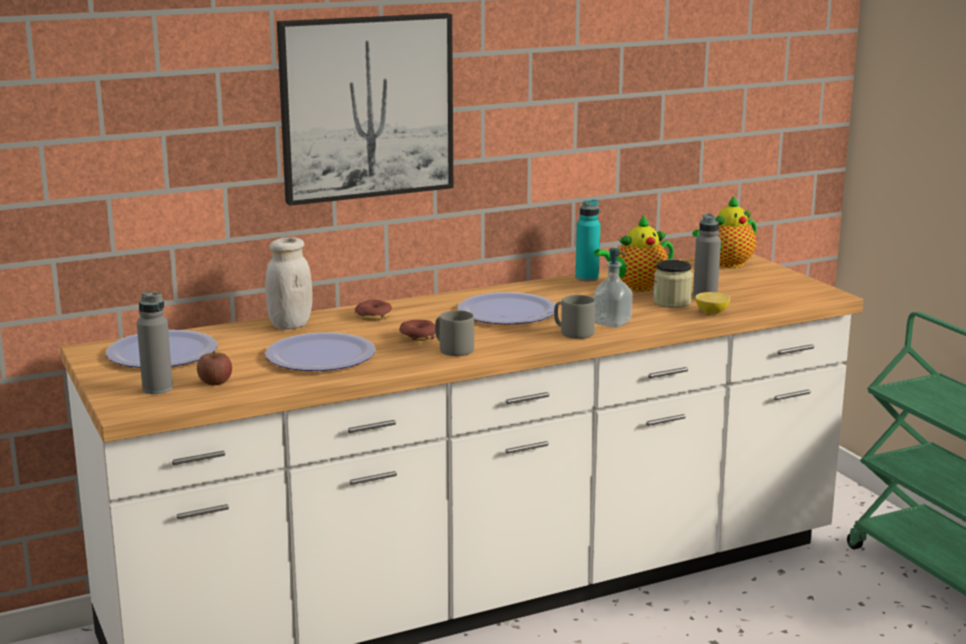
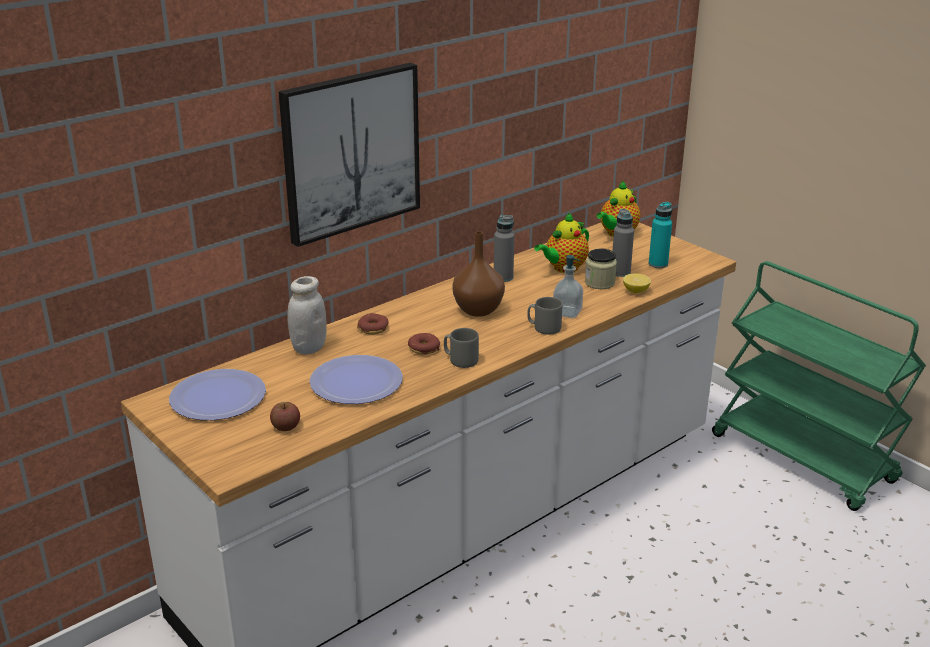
camera: 15 degrees left, 10 degrees up
grey bottle [137,292,173,394] -> grey bottle moved to [494,215,514,282]
plate [457,292,555,324] -> brown vase [452,231,505,317]
turquoise bottle [575,200,600,281] -> turquoise bottle moved to [649,202,672,268]

